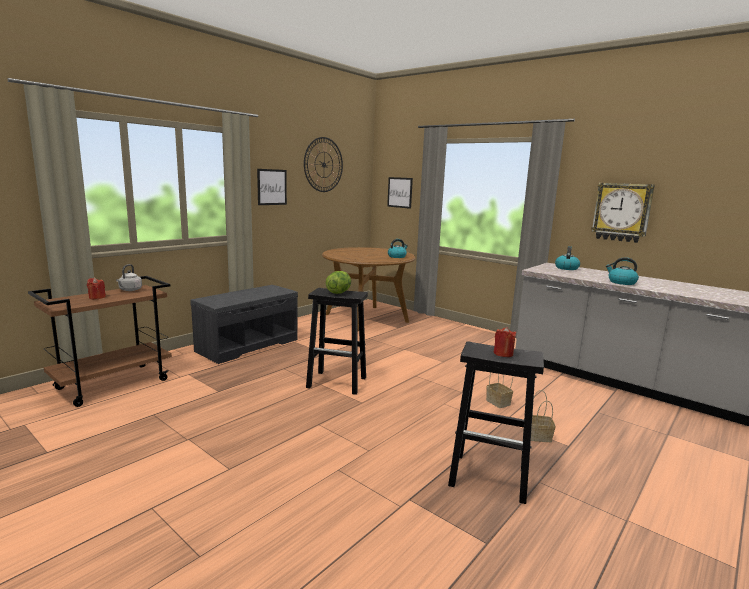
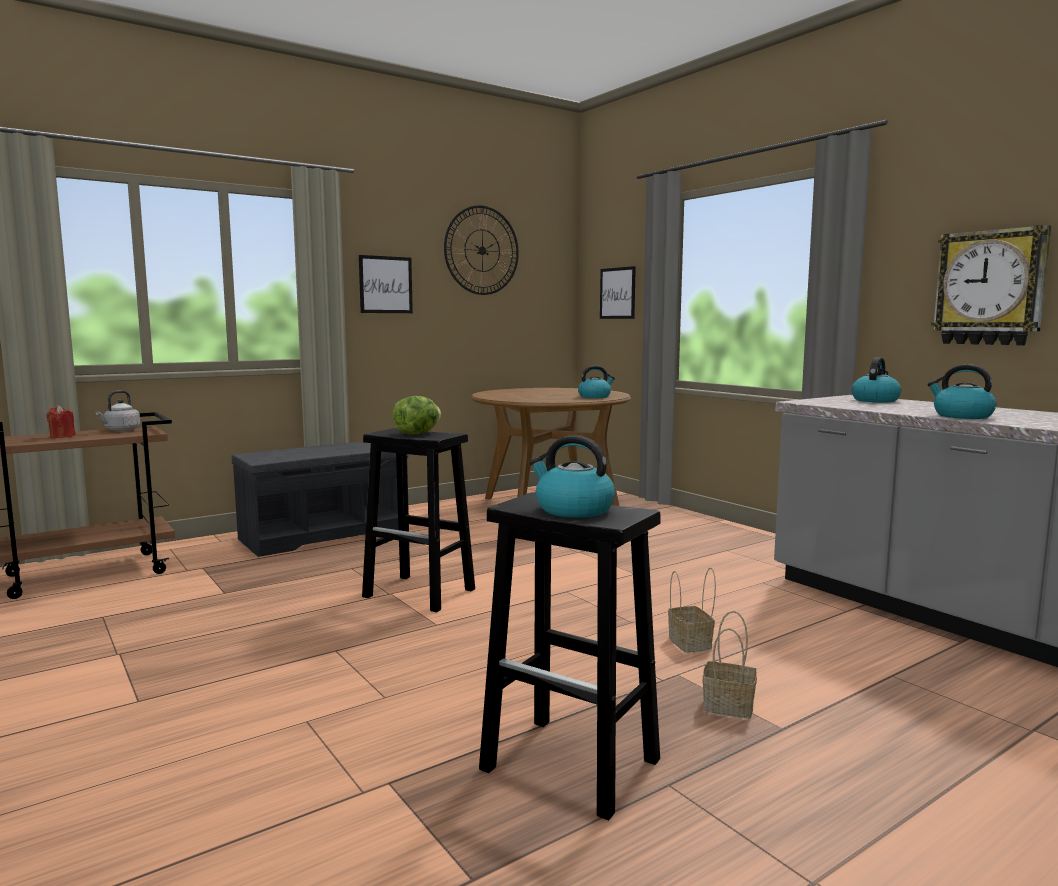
camera: 15 degrees right, 5 degrees down
red candle [493,327,516,357] -> kettle [529,435,615,518]

